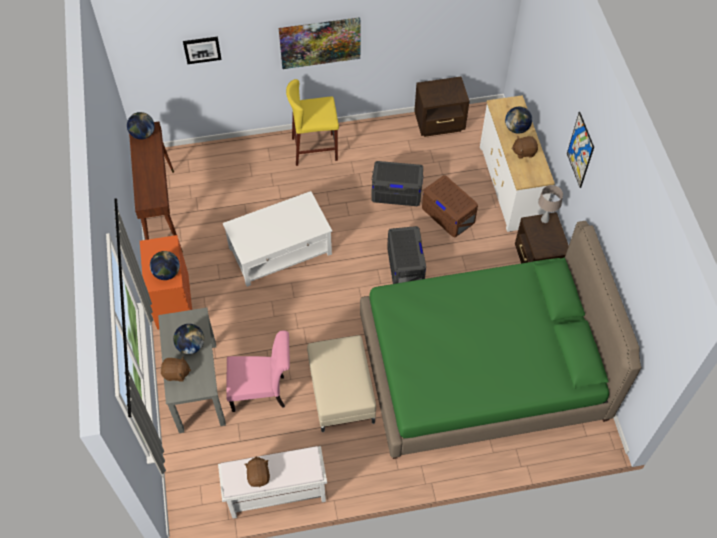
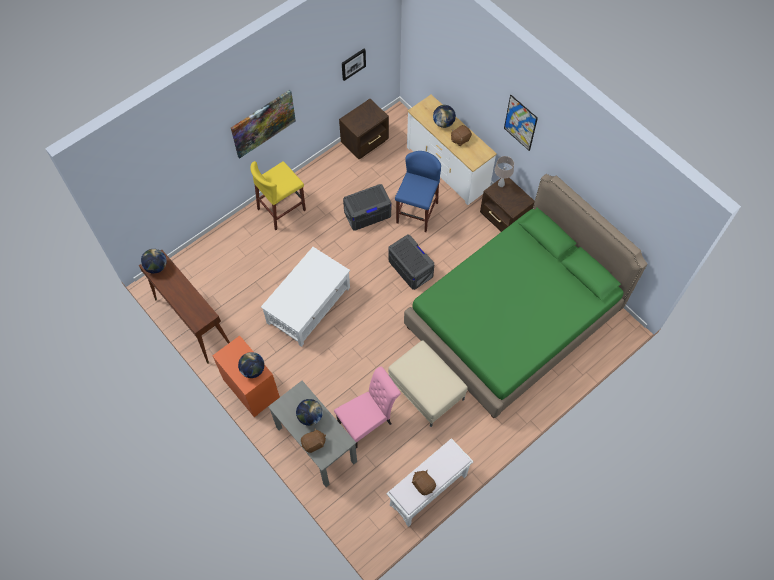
camera: 30 degrees left, 5 degrees up
picture [183,37,222,64] -> picture moved to [342,48,366,81]
brown storage box [422,175,478,237] -> blue stool [395,151,441,232]

